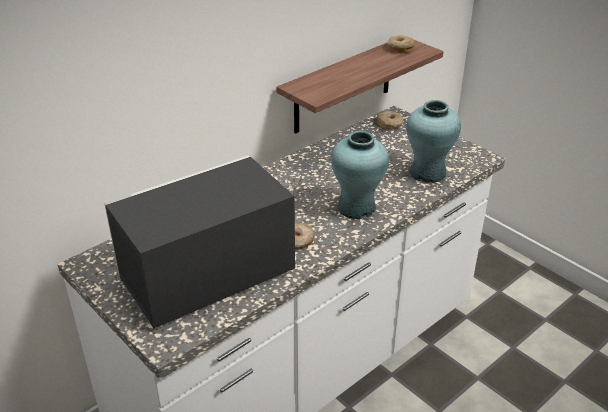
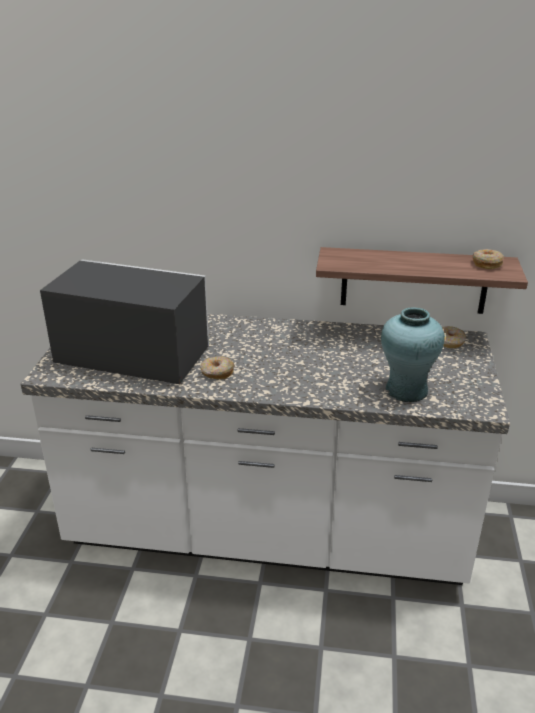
camera: 50 degrees right, 5 degrees down
turquoise vase [331,131,389,219] -> none

